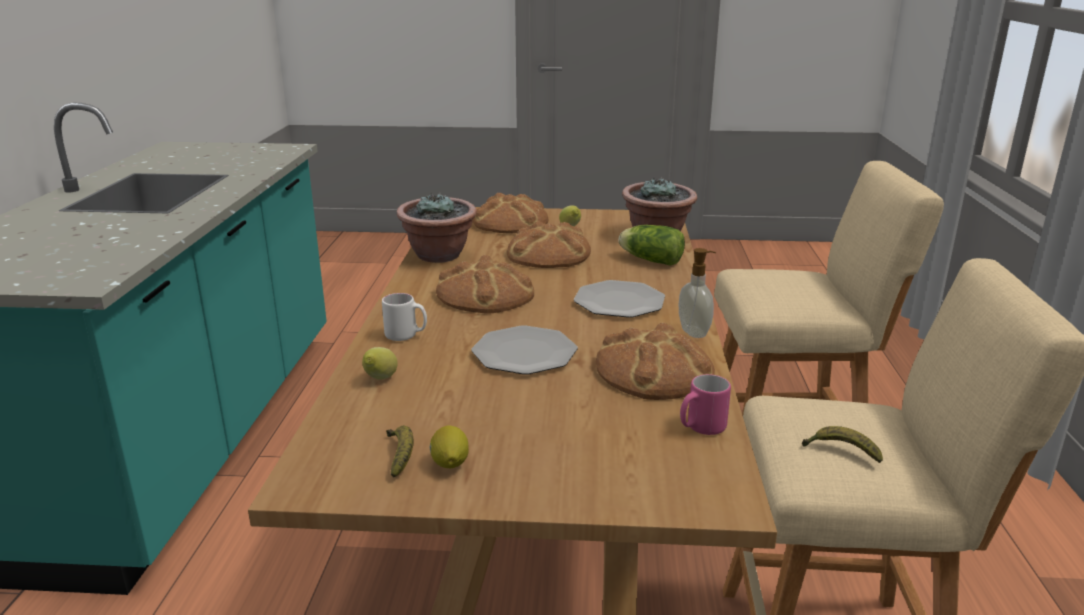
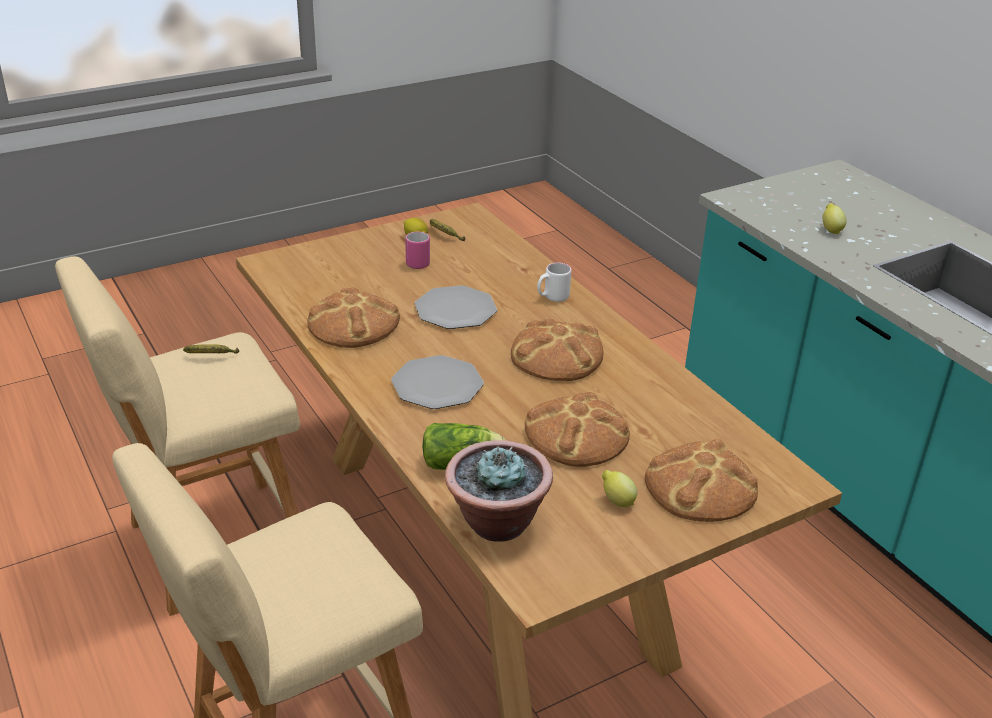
camera: 145 degrees right, 10 degrees up
lemon [362,347,398,380] -> lemon moved to [822,203,846,234]
potted plant [397,192,477,263] -> none
soap dispenser [679,248,716,338] -> none
pink mug [680,374,731,435] -> pink mug moved to [405,232,430,269]

